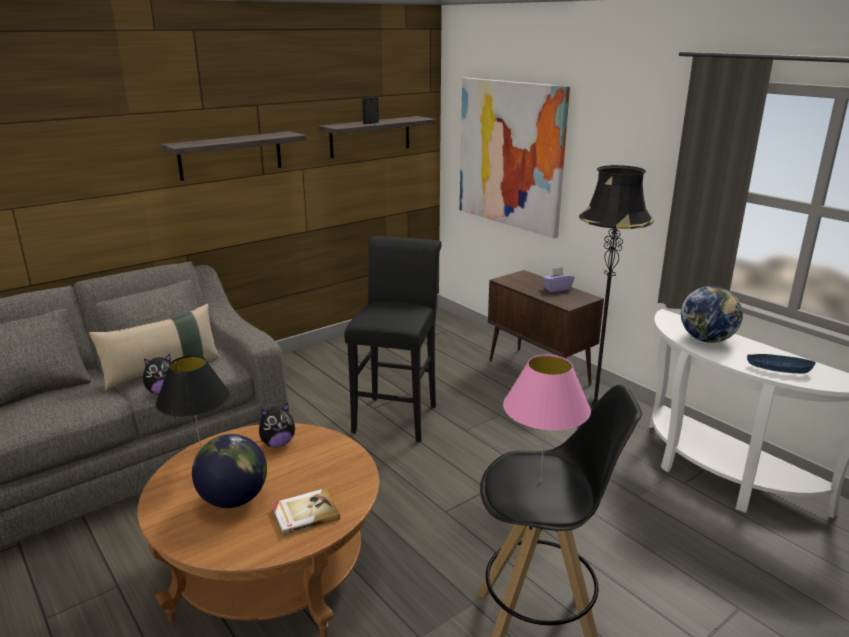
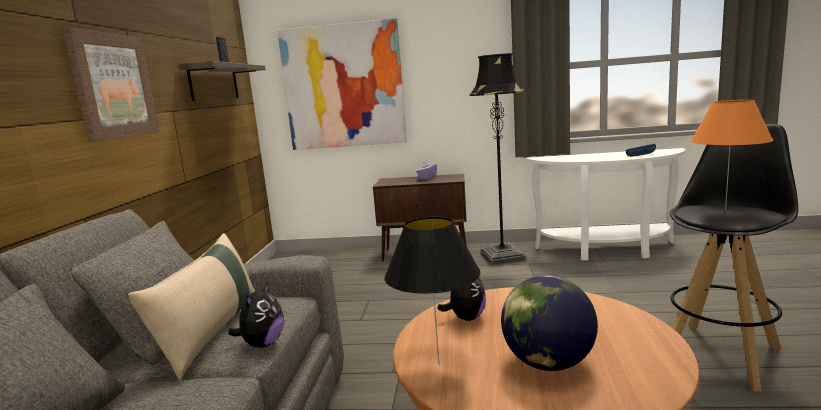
camera: 45 degrees left, 10 degrees down
shelf [161,131,307,181] -> picture [62,27,159,142]
book [271,488,340,536] -> none
black stool [344,236,442,442] -> none
pink table lamp [503,355,591,482] -> orange table lamp [691,100,773,211]
globe [681,286,743,343] -> none

